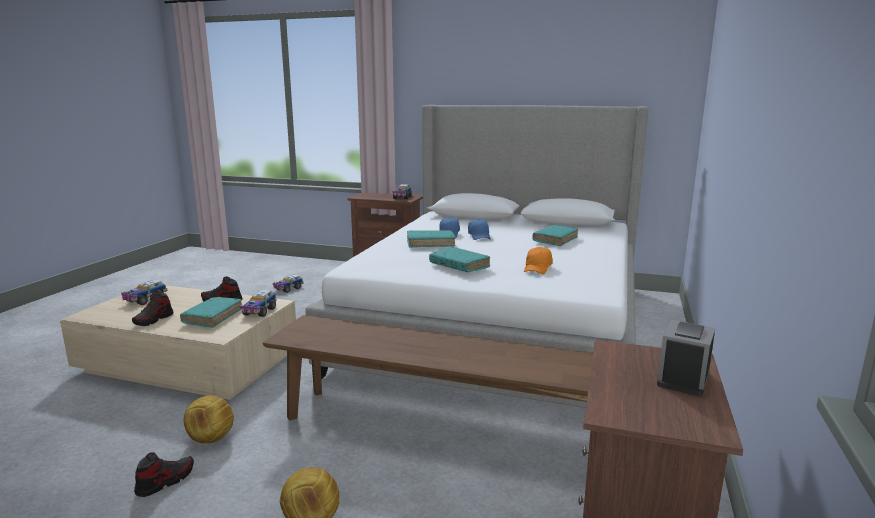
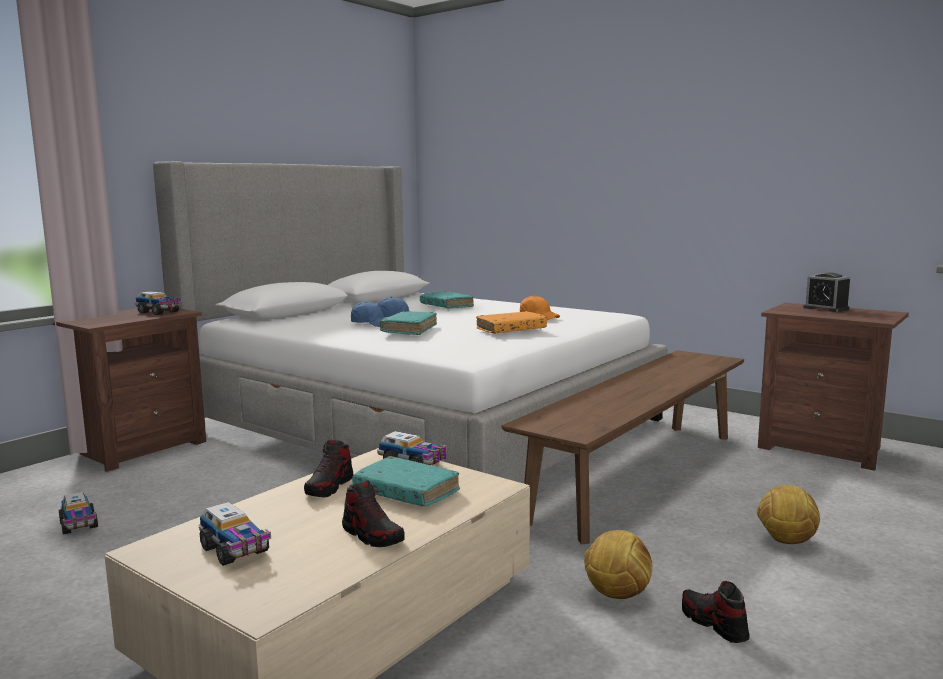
camera: 70 degrees left, 5 degrees down
turquoise book [429,247,490,272] -> orange book [476,311,547,334]

